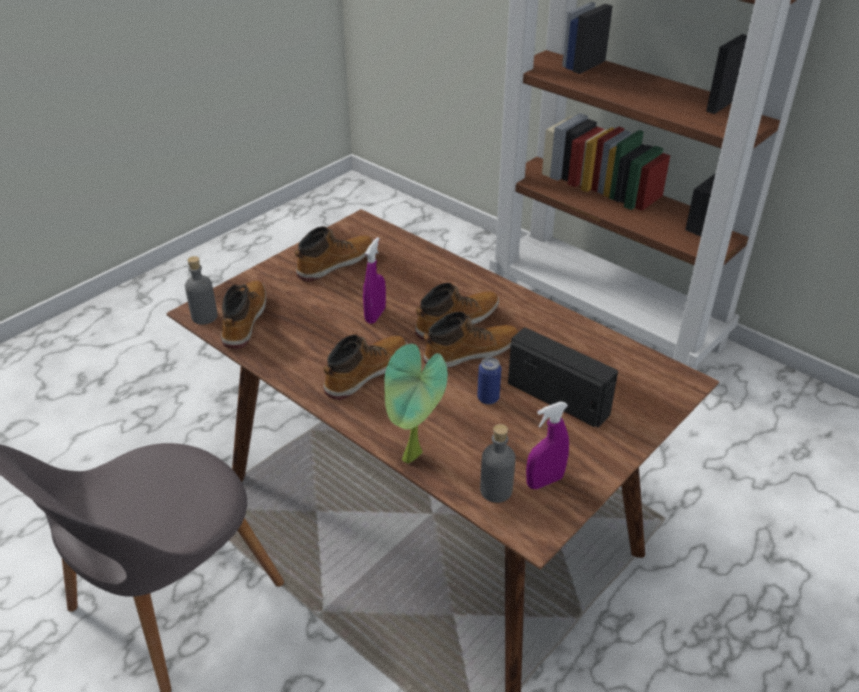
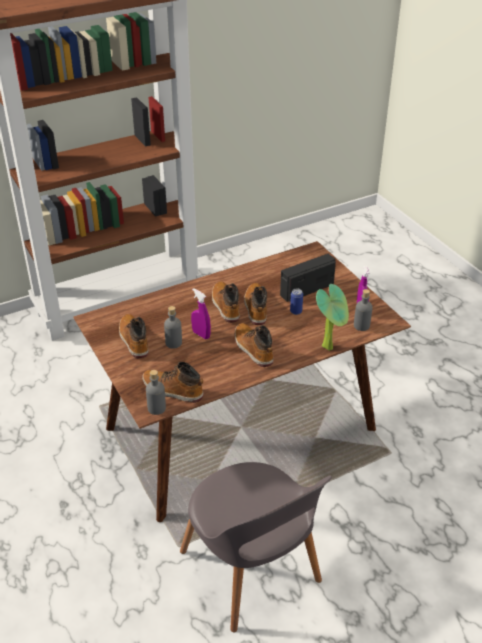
camera: 70 degrees left, 0 degrees up
none -> grey bottle [164,306,182,349]

